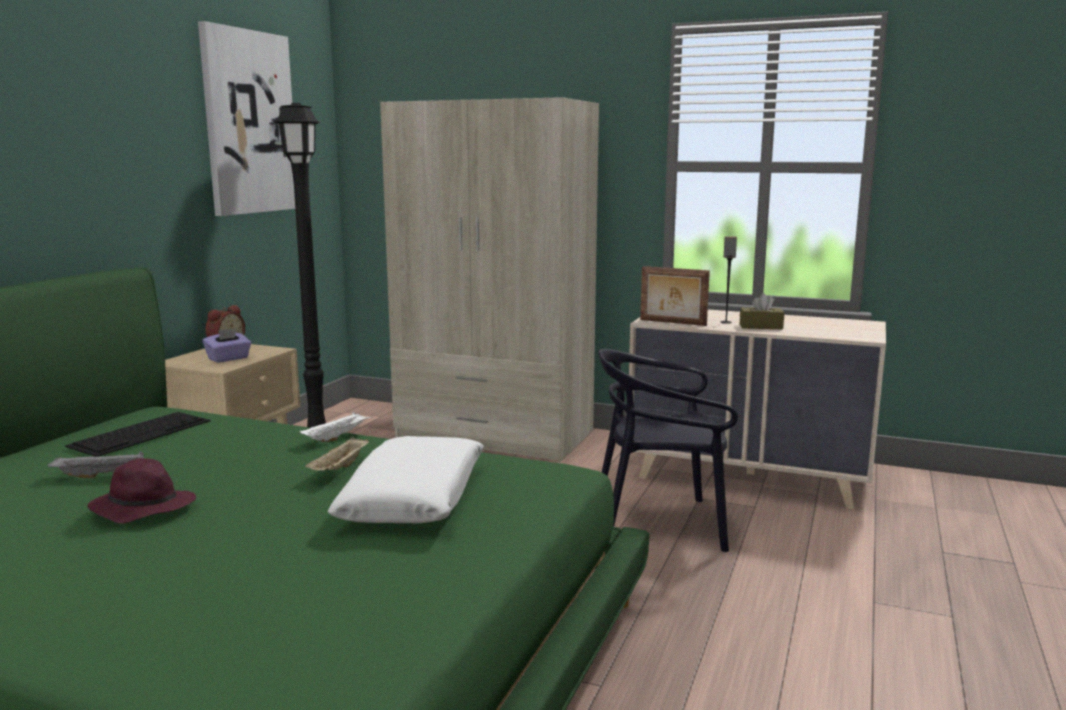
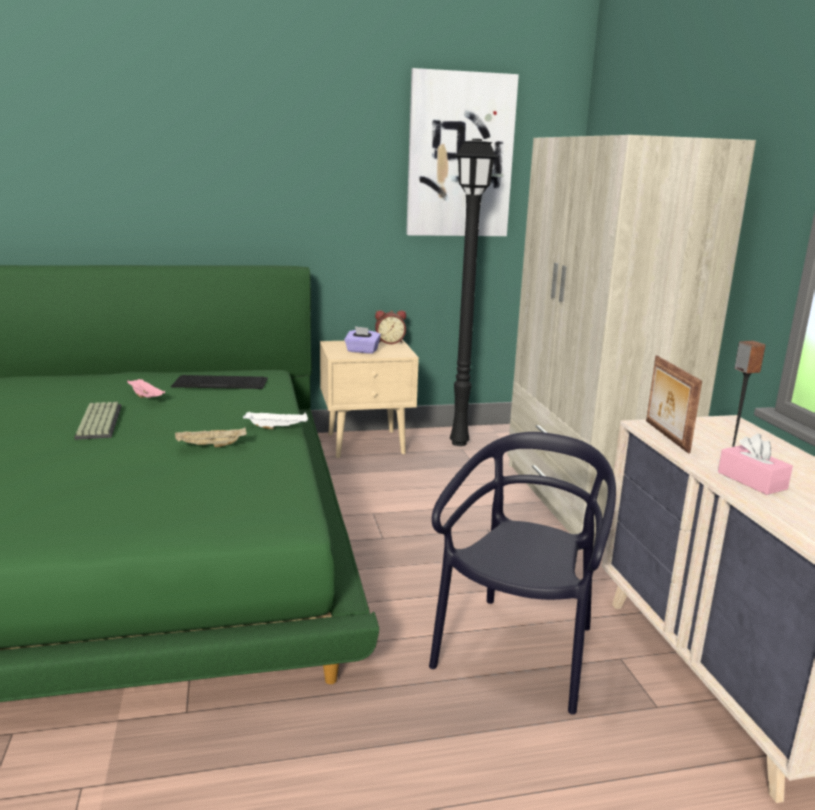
camera: 55 degrees right, 5 degrees up
grey tray [48,451,144,478] -> pink tray [127,379,165,398]
purple hat [87,458,196,524] -> keyboard [74,402,121,440]
white pillow [327,436,484,524] -> none
black chair [598,349,738,552] -> black chair turned 60 degrees clockwise [429,432,616,714]
brown tissue box [740,293,784,329] -> pink tissue box [718,434,793,495]

